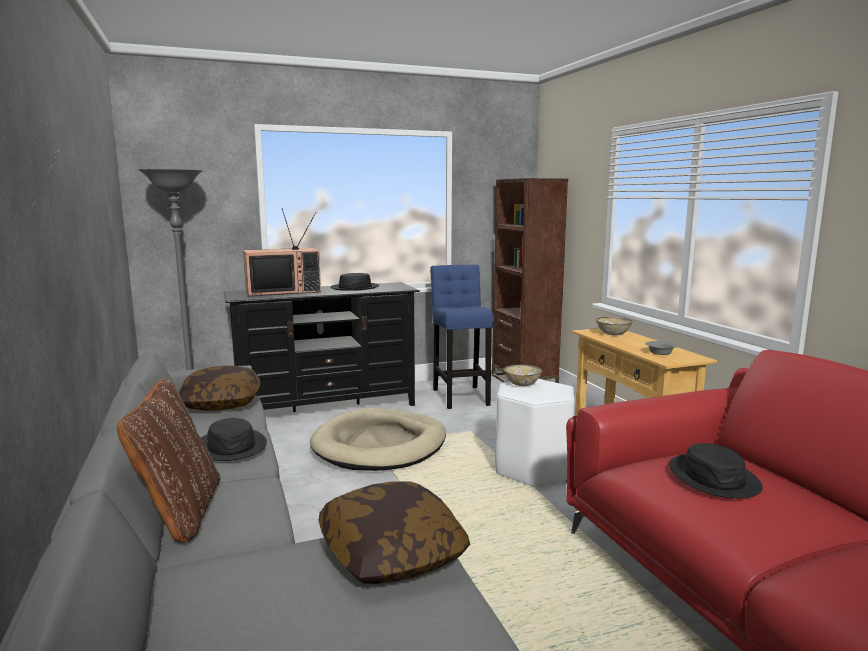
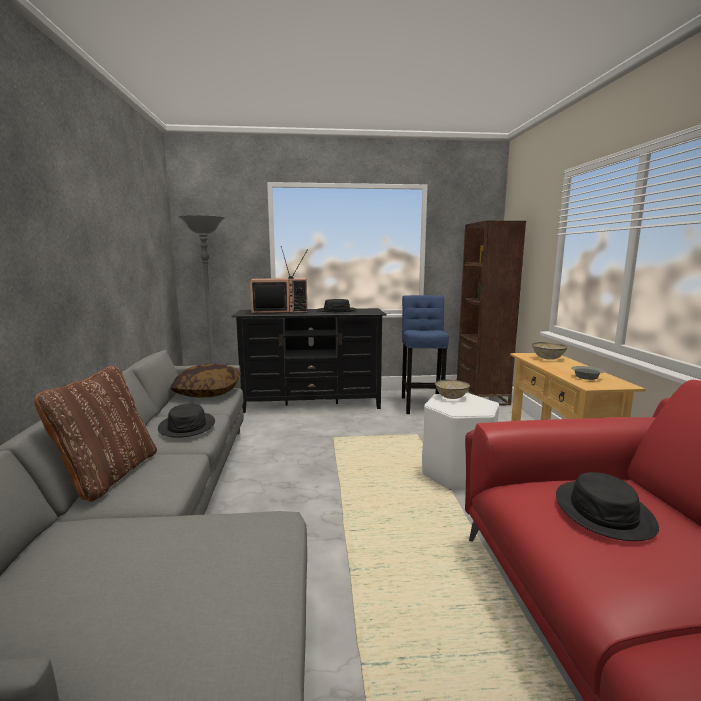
camera: 15 degrees right, 0 degrees up
beige dog bed [310,408,446,471] -> none
pillow [319,481,470,584] -> none

